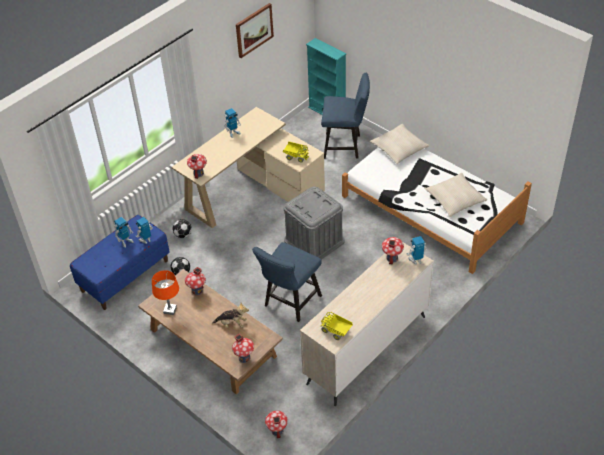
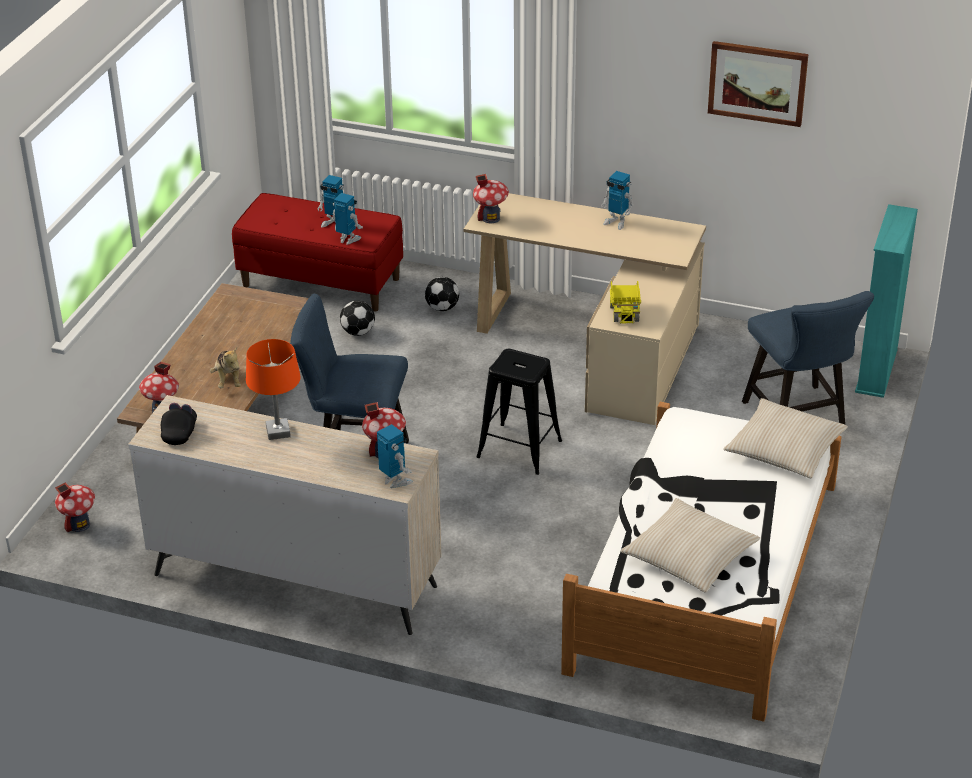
camera: 65 degrees right, 10 degrees down
blue bench [70,215,170,310] -> red bench [232,193,403,312]
orange table lamp [152,270,179,315] -> orange table lamp moved to [246,339,301,440]
toy house [185,267,206,296] -> none
grey storage box [283,186,345,260] -> black stool [476,349,562,475]
toy truck [321,312,353,340] -> black cap [161,403,197,445]

